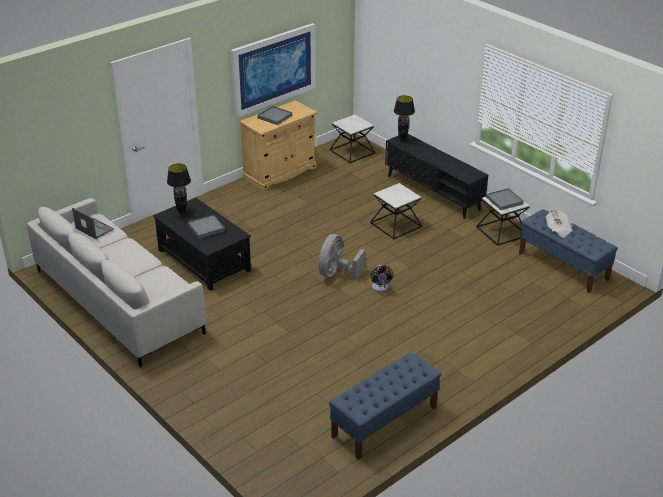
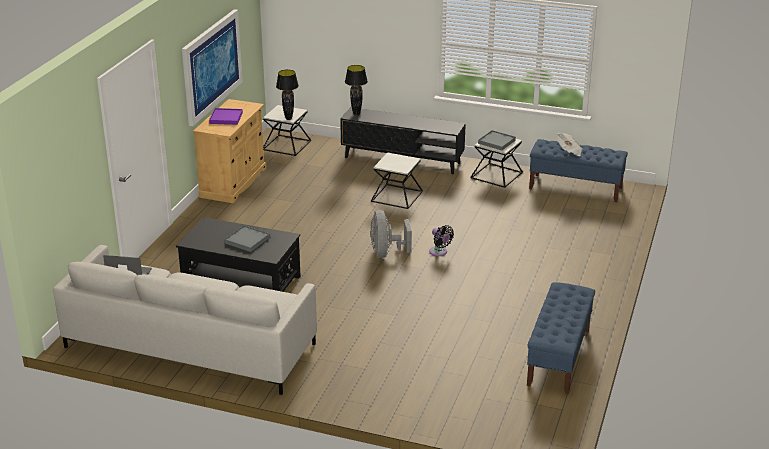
camera: 30 degrees left, 5 degrees down
black table lamp [167,164,191,215] -> black table lamp moved to [276,69,299,120]
grey tray [257,106,292,125] -> purple tray [209,108,243,125]

